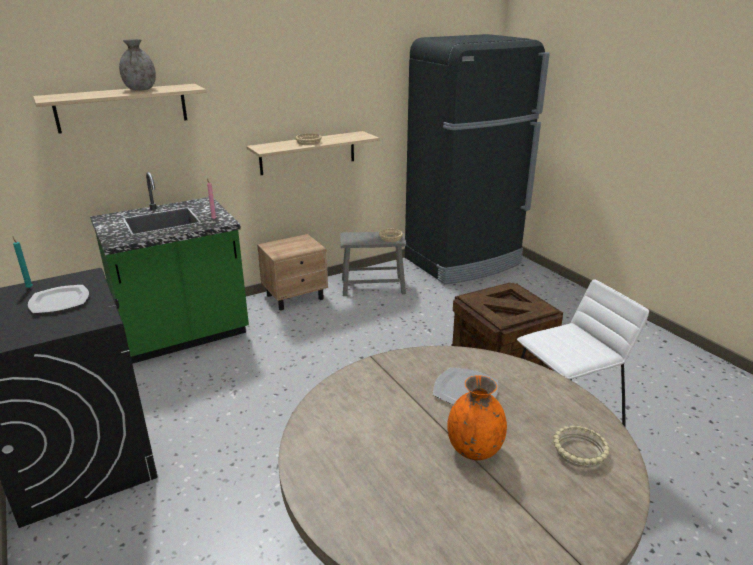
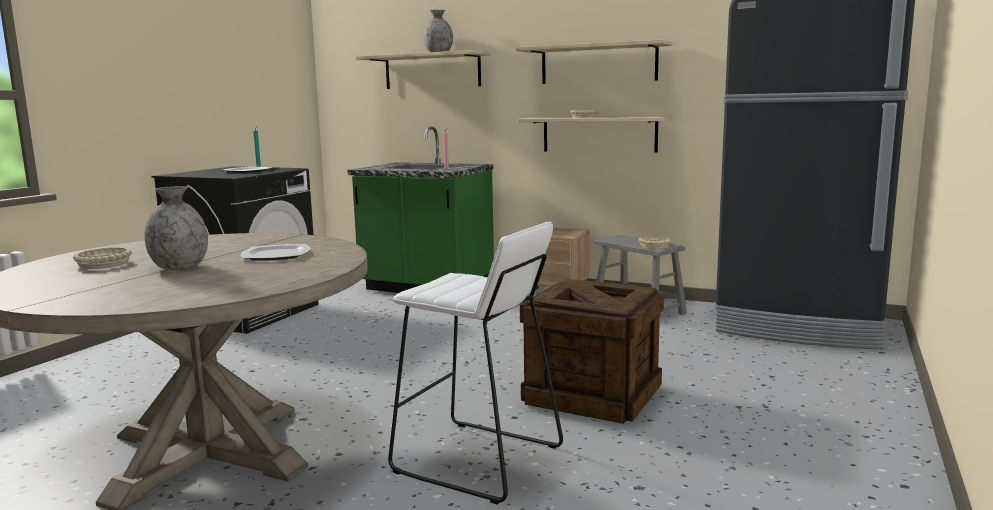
camera: 55 degrees right, 15 degrees down
orange vase [447,375,507,460] -> grey vase [144,186,208,270]
beige bowl [553,426,610,468] -> beige bowl moved to [73,248,132,269]
none -> shelf [515,39,673,84]

